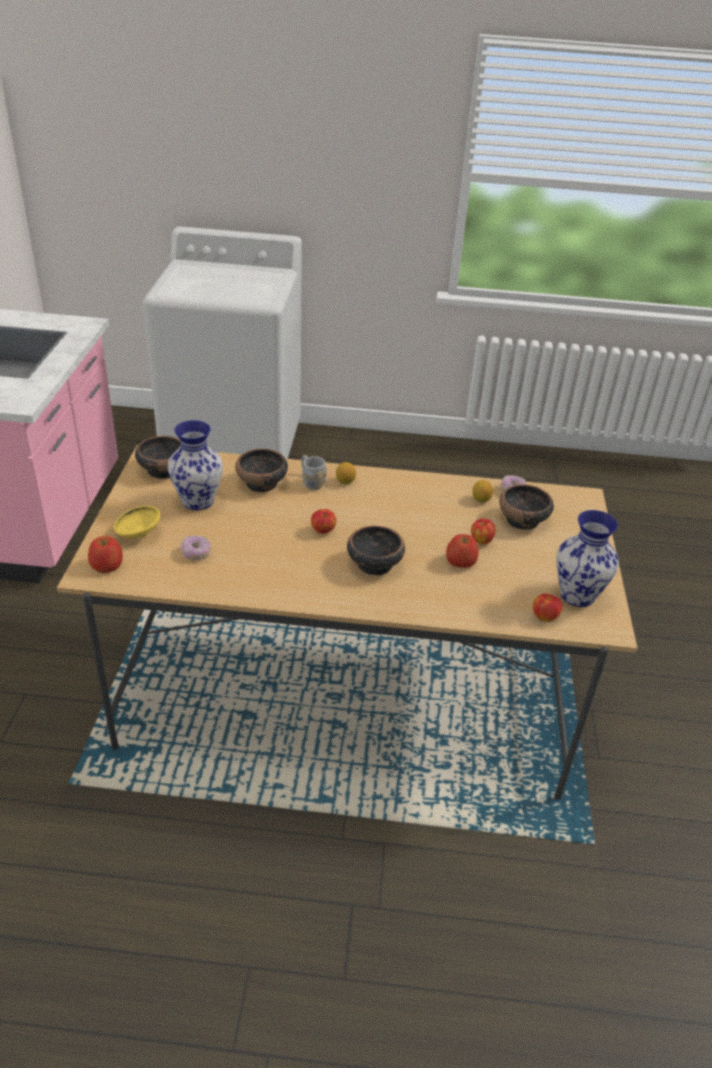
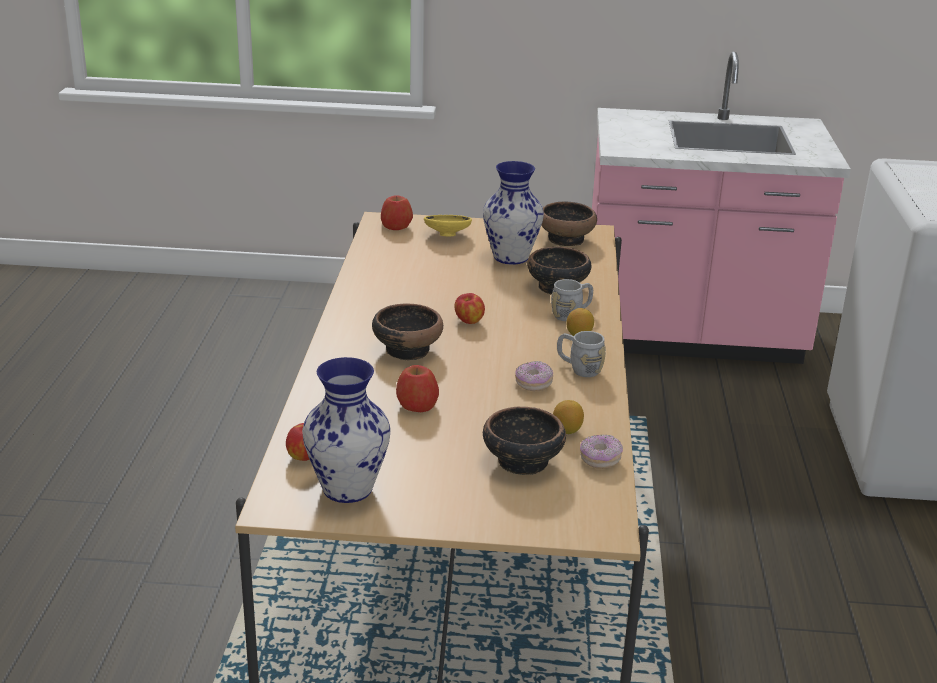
camera: 90 degrees right, 10 degrees down
donut [181,535,211,560] -> donut moved to [515,361,553,391]
apple [471,519,495,545] -> none
none -> grey mug [557,331,606,377]

